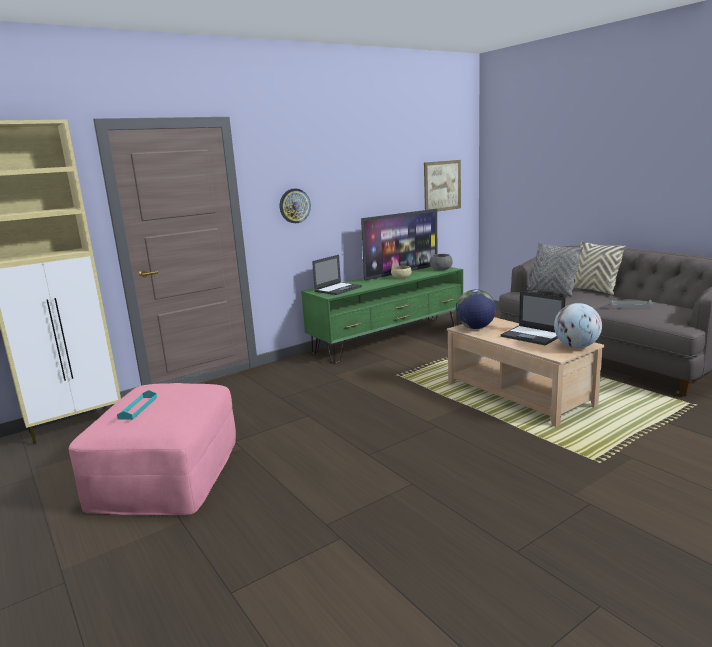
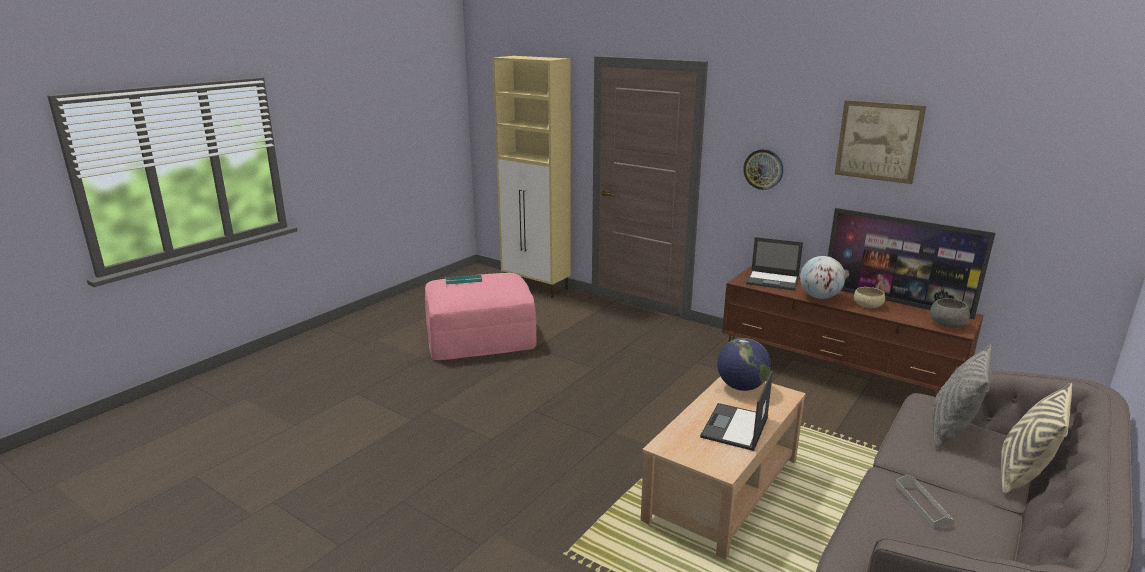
camera: 70 degrees right, 5 degrees up
green tv stand [301,267,463,364] -> brown tv stand [722,266,984,397]
picture [424,160,461,212] -> picture moved to [835,100,926,184]
globe [554,303,602,348] -> globe moved to [800,256,845,299]

